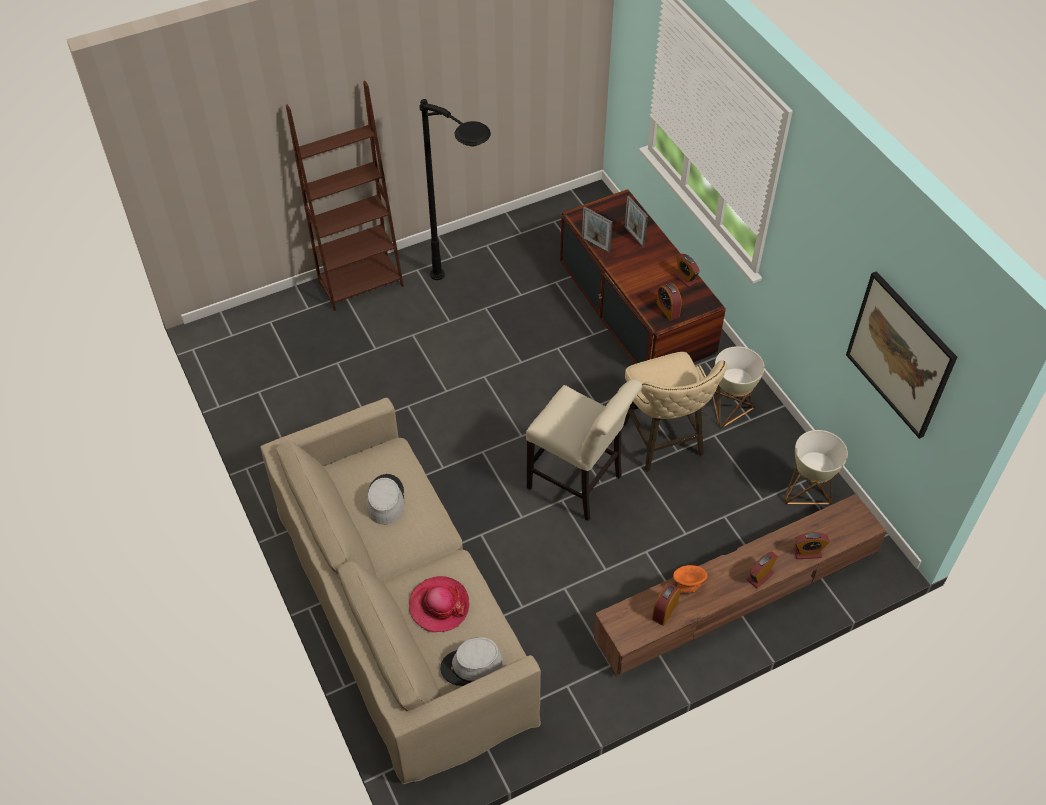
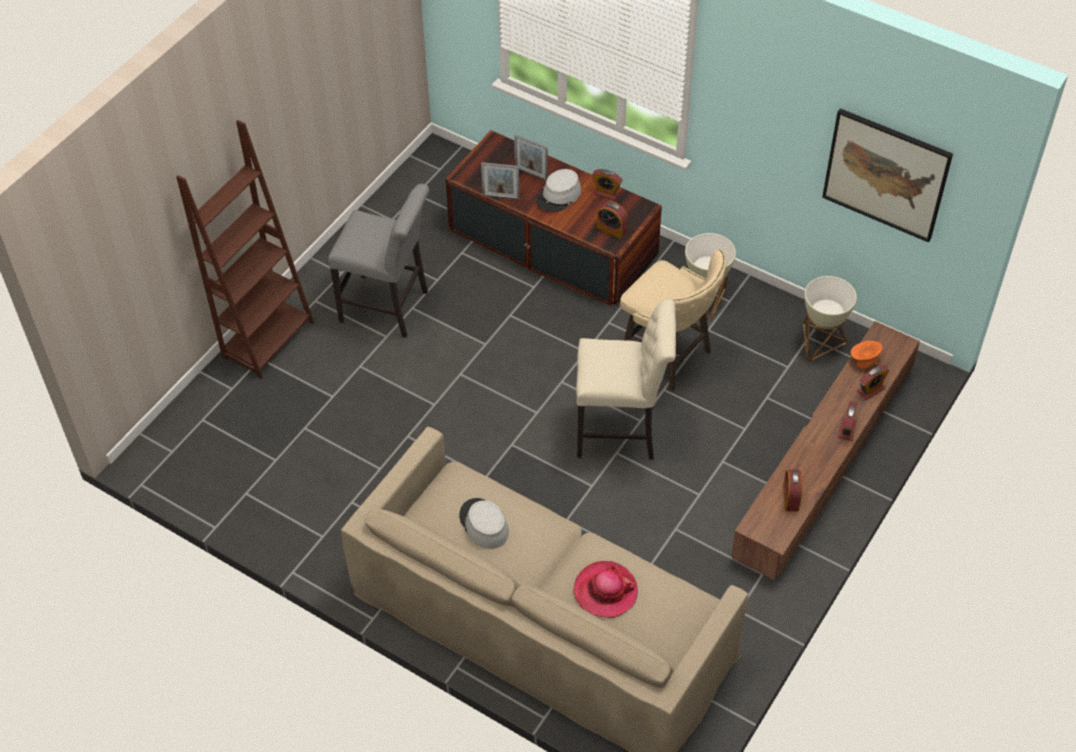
camera: 30 degrees left, 0 degrees up
black floor lamp [419,99,491,280] -> grey stool [328,184,429,338]
grey hat [440,637,503,686] -> grey hat moved to [536,169,581,212]
orange bowl [673,565,707,593] -> orange bowl moved to [850,341,883,369]

